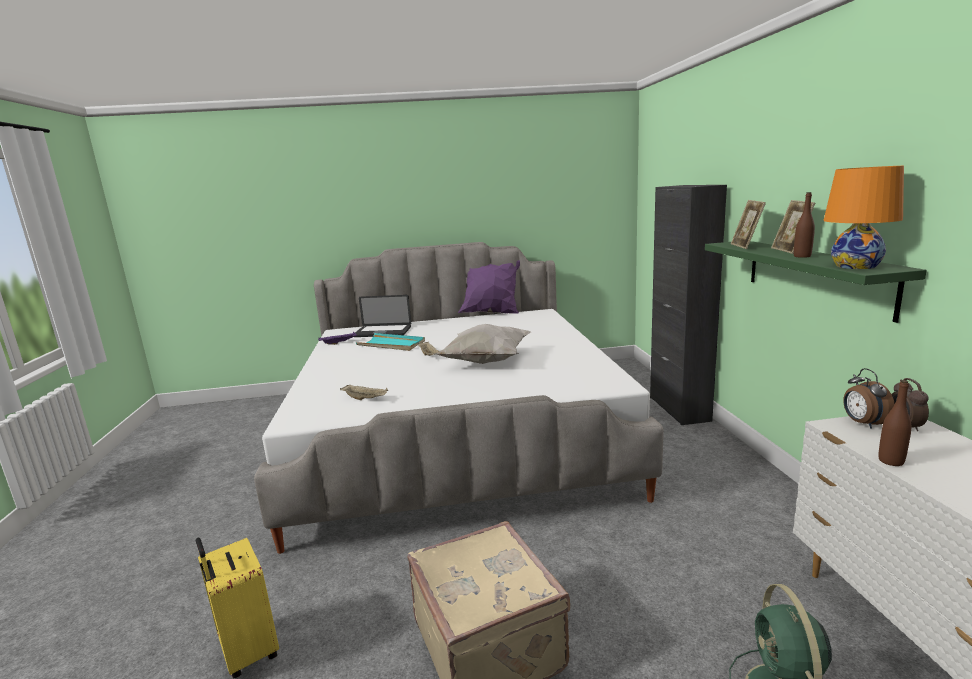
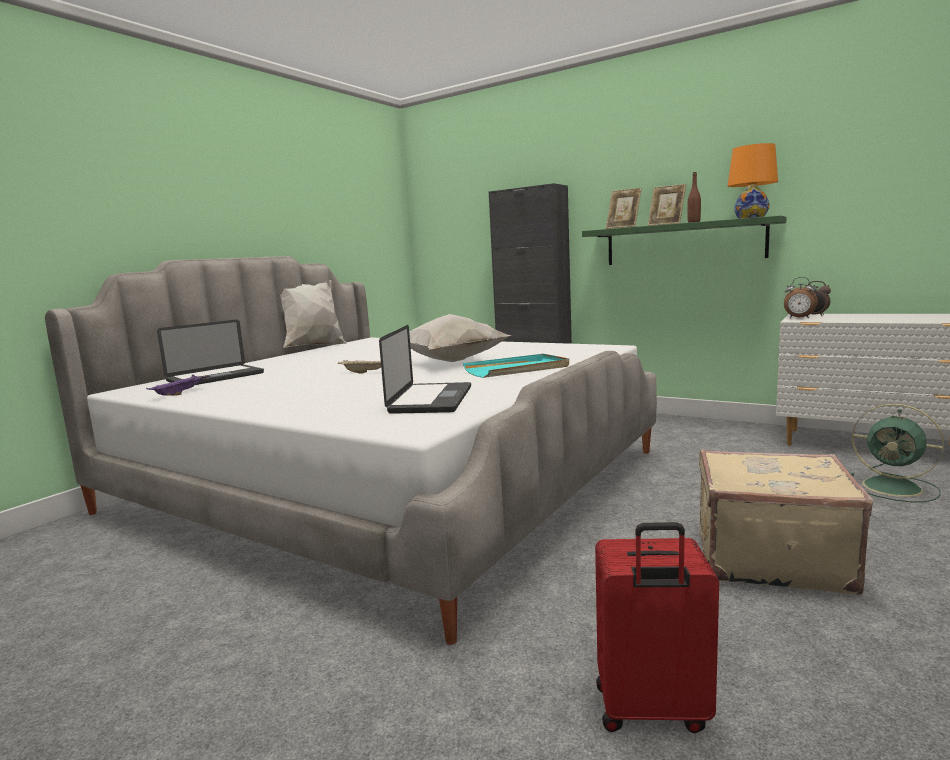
camera: 50 degrees left, 5 degrees down
yellow suitcase [196,538,279,679] -> red suitcase [595,522,719,733]
beige tray [340,384,388,400] -> laptop [379,325,471,414]
turquoise tray [355,333,425,351] -> turquoise tray moved to [463,354,569,378]
purple pillow [458,260,520,314] -> white pillow [280,280,347,348]
brown bottle [878,380,911,466] -> none

